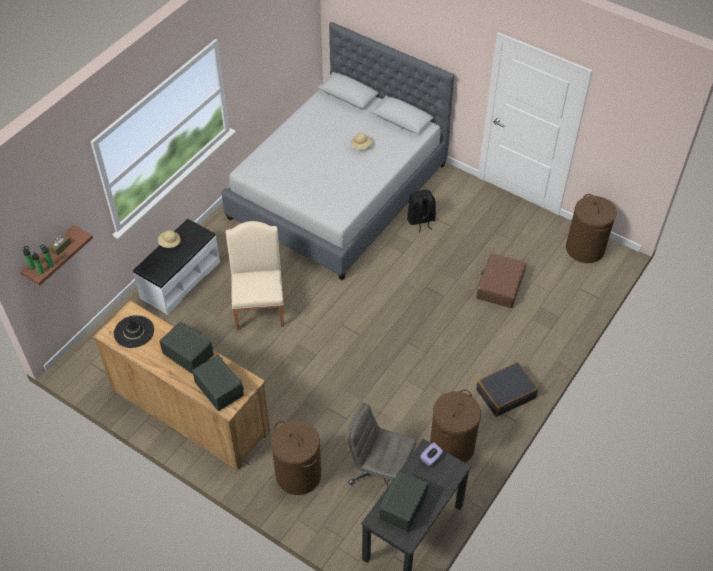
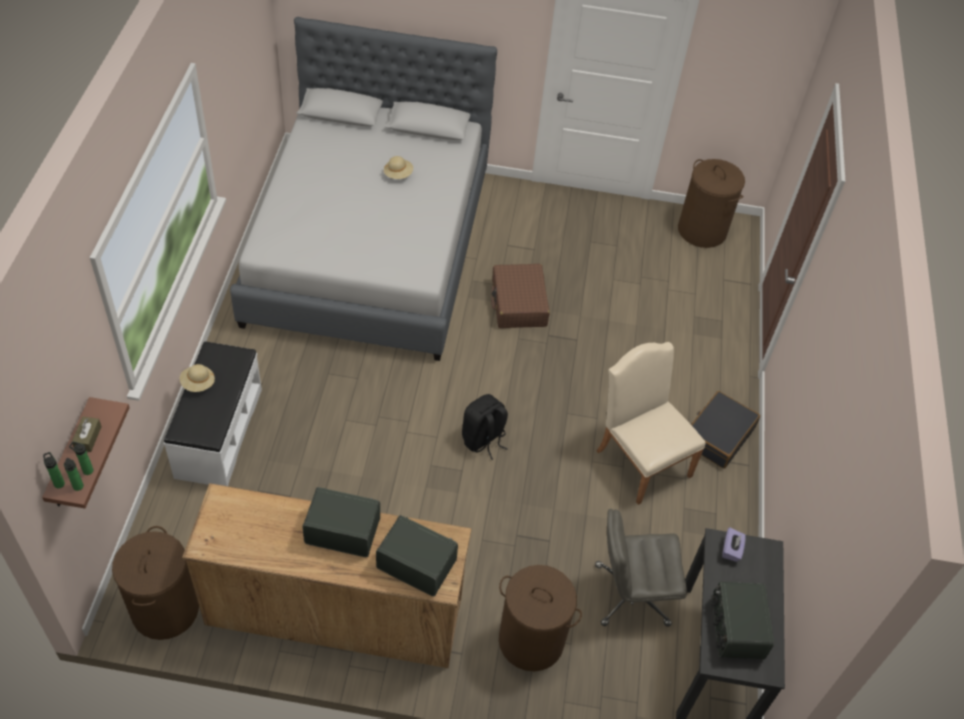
camera: 30 degrees left, 0 degrees up
black hat [114,315,154,348] -> none
beige chair [226,221,284,330] -> beige chair moved to [596,342,706,505]
black backpack [407,190,436,232] -> black backpack moved to [462,394,508,460]
brown laundry basket [430,390,481,463] -> brown laundry basket moved to [112,526,199,640]
brown suitcase [476,253,526,308] -> brown suitcase moved to [491,264,550,328]

